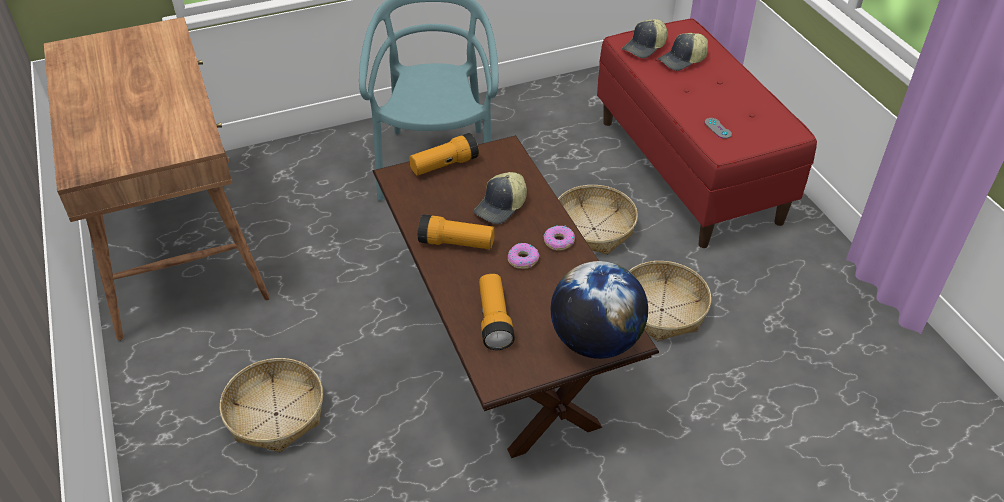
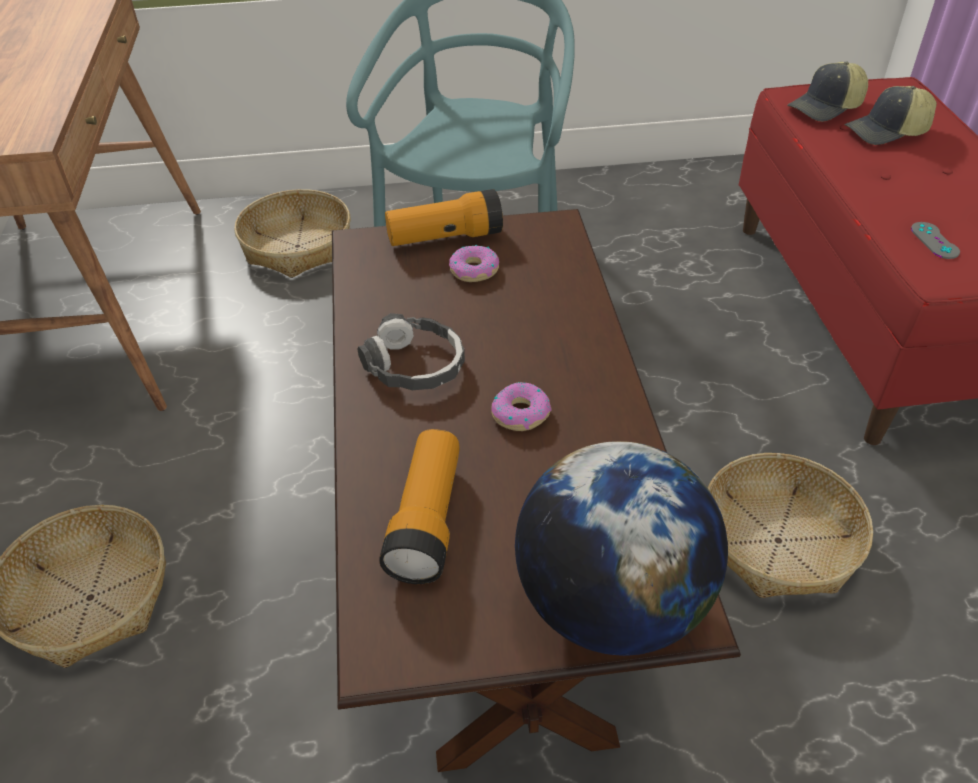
camera: 15 degrees right, 0 degrees up
flashlight [418,214,495,249] -> headphones [357,313,465,390]
cap [473,172,527,224] -> none
donut [543,225,575,251] -> donut moved to [449,244,499,282]
basket [558,185,638,255] -> basket moved to [234,189,350,278]

